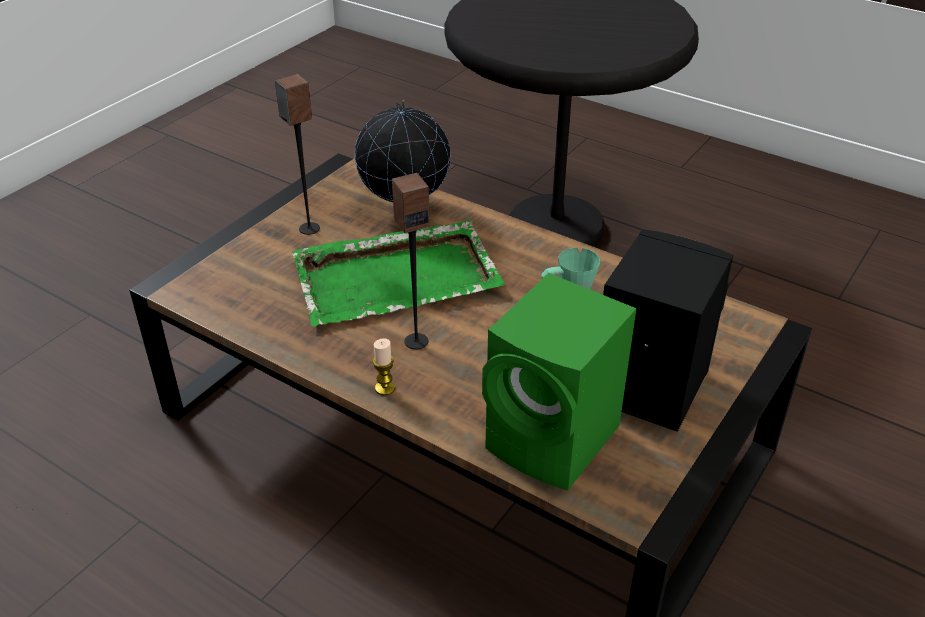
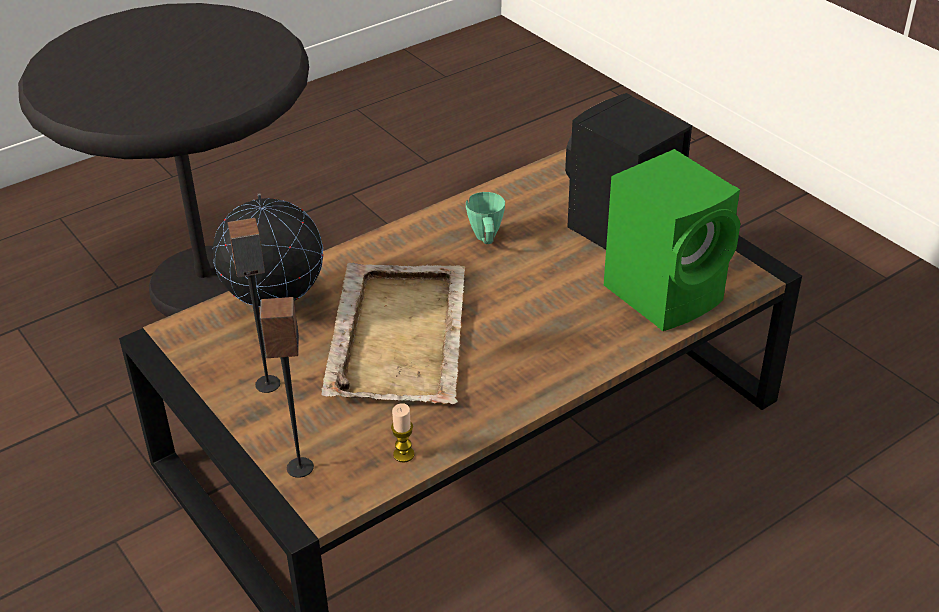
camera: 70 degrees left, 0 degrees up
green tray [292,220,505,327] -> beige tray [321,263,465,404]
candle [373,338,395,395] -> candle moved to [391,403,415,463]
speaker [392,173,430,349] -> speaker moved to [260,297,314,478]

